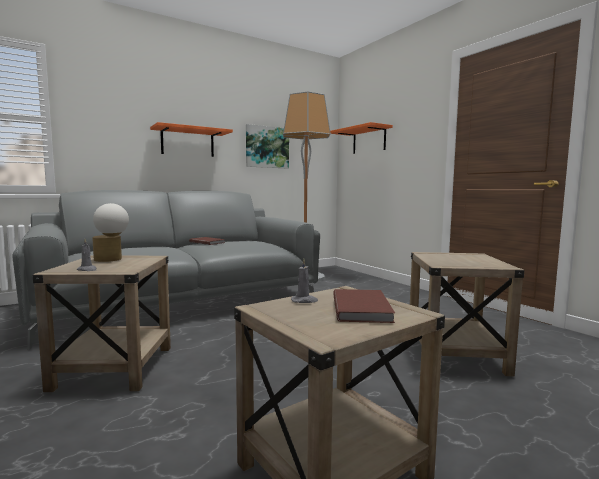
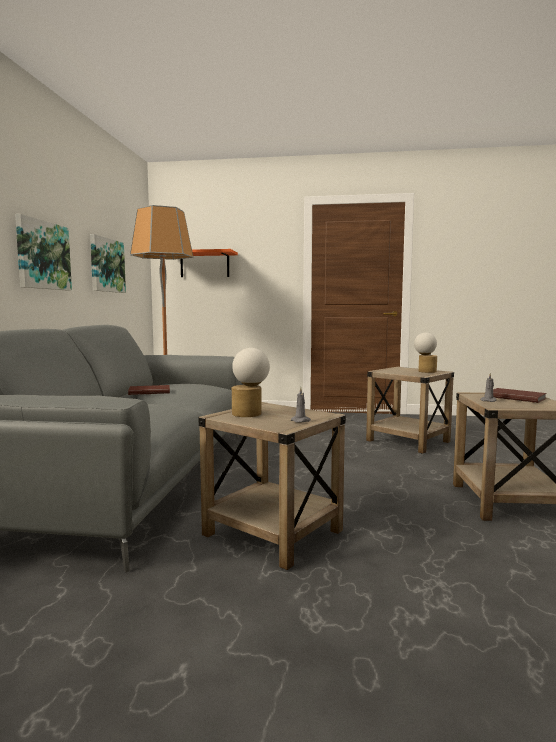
camera: 50 degrees left, 0 degrees up
orange shelf [150,122,233,157] -> picture [15,214,72,290]
none -> table lamp [414,333,437,373]

